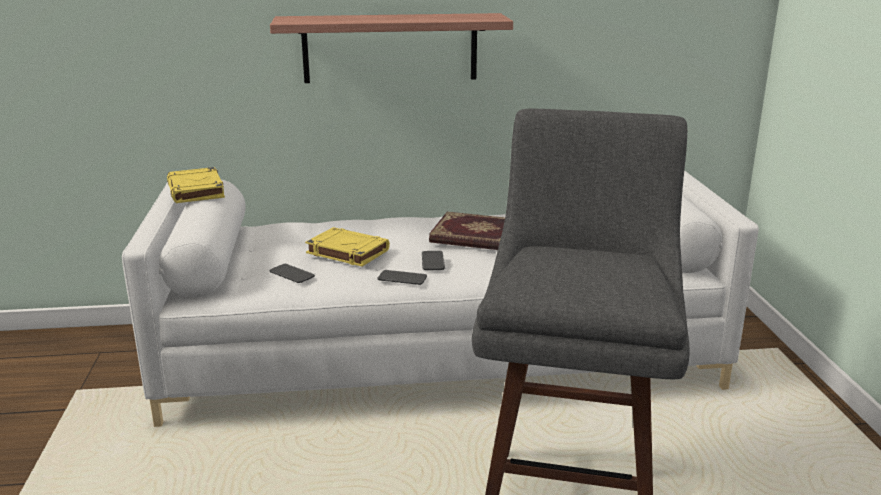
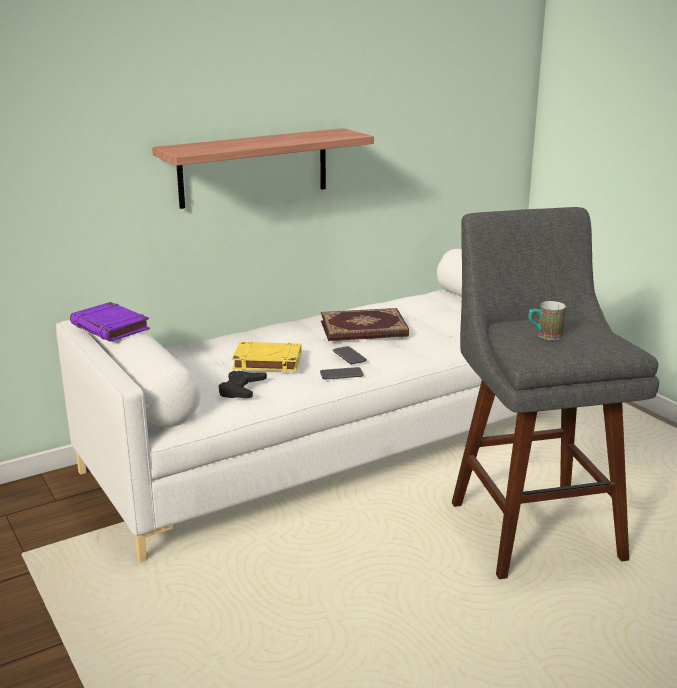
camera: 25 degrees left, 0 degrees up
yellow book [167,167,225,203] -> purple book [70,302,150,342]
phone [270,264,315,283] -> black game controller [218,371,267,398]
none -> mug [528,301,566,340]

